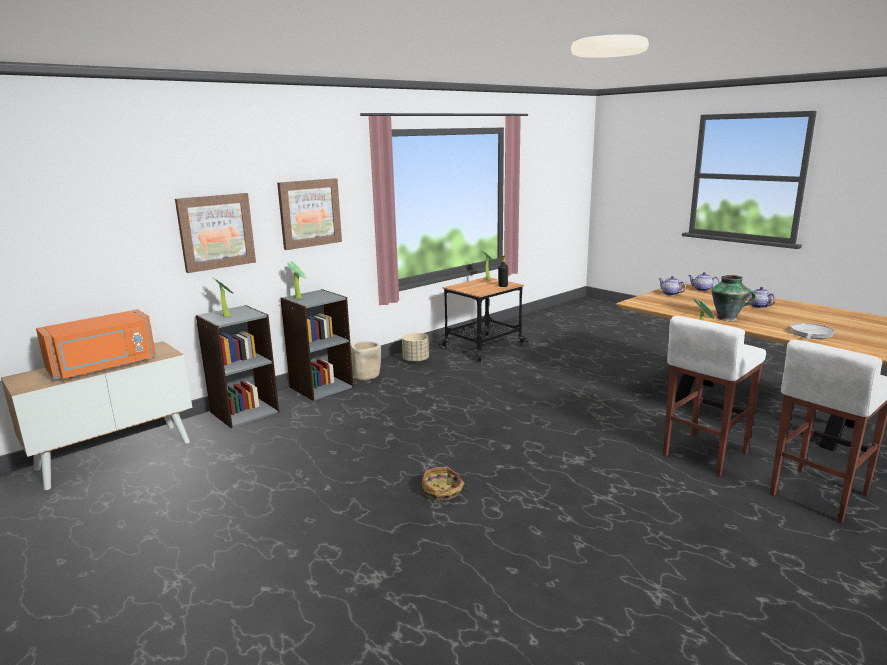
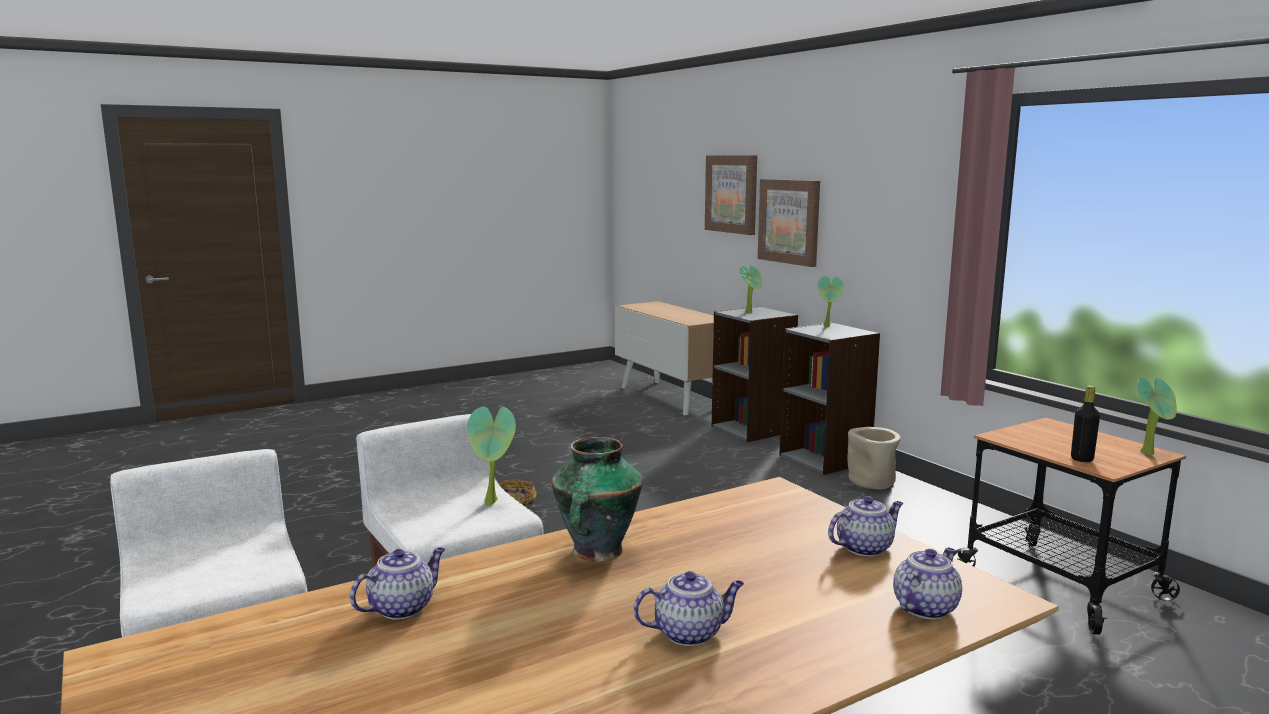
camera: 100 degrees right, 5 degrees down
orange microwave [36,309,156,379] -> none
picture [277,178,342,250] -> picture moved to [705,155,757,235]
beige planter [402,333,429,363] -> none
frying pan [790,323,835,339] -> teapot [350,547,445,620]

